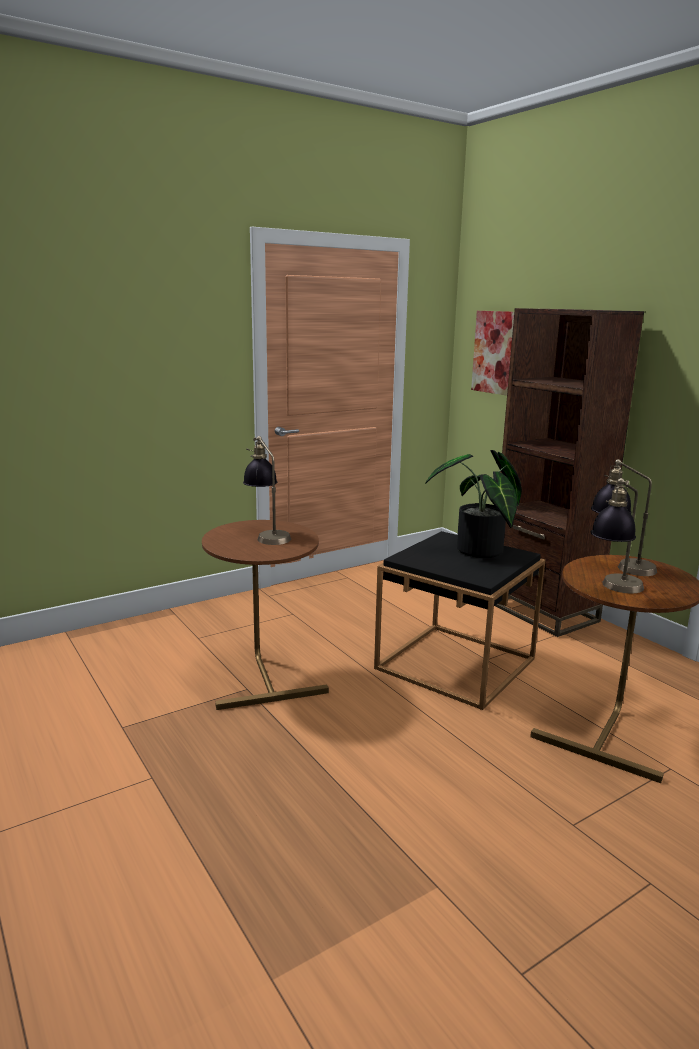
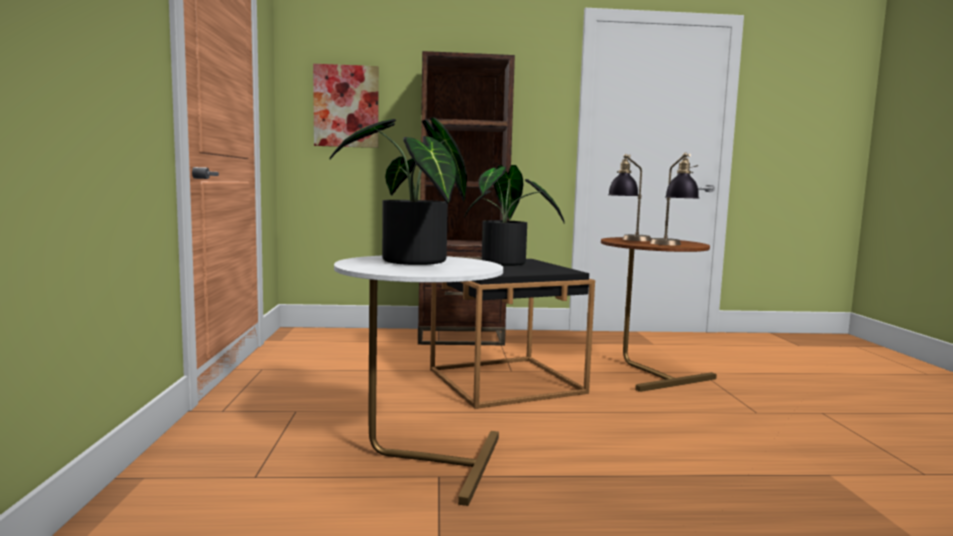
camera: 60 degrees left, 10 degrees down
brown side table [202,520,329,710] -> white side table [334,256,503,506]
table lamp [243,436,291,545] -> potted plant [329,117,467,265]

